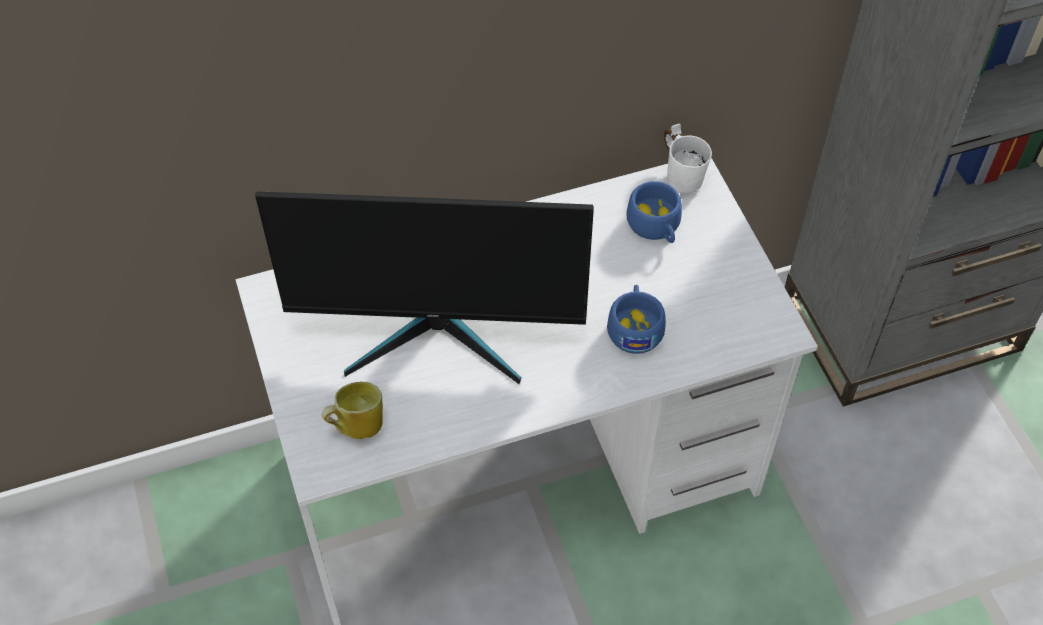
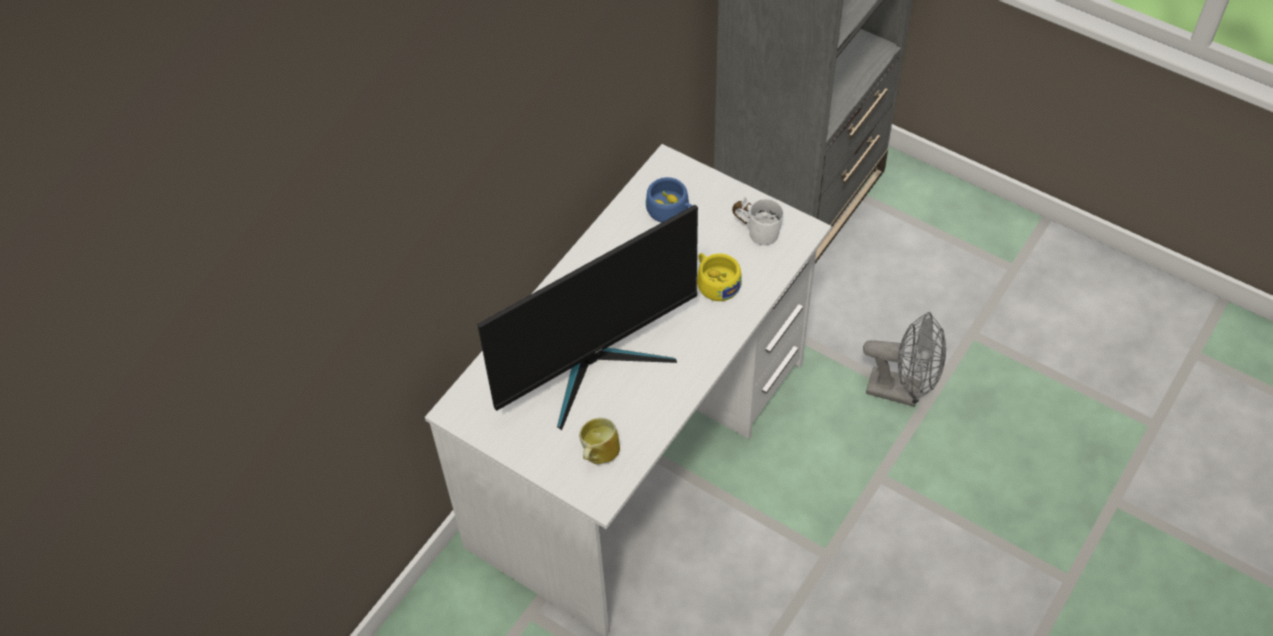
camera: 35 degrees left, 0 degrees up
blue cup [607,285,666,354] -> yellow cup [697,253,742,301]
white mug [664,124,712,193] -> white mug moved to [732,196,784,245]
none -> grey fan [863,312,946,407]

